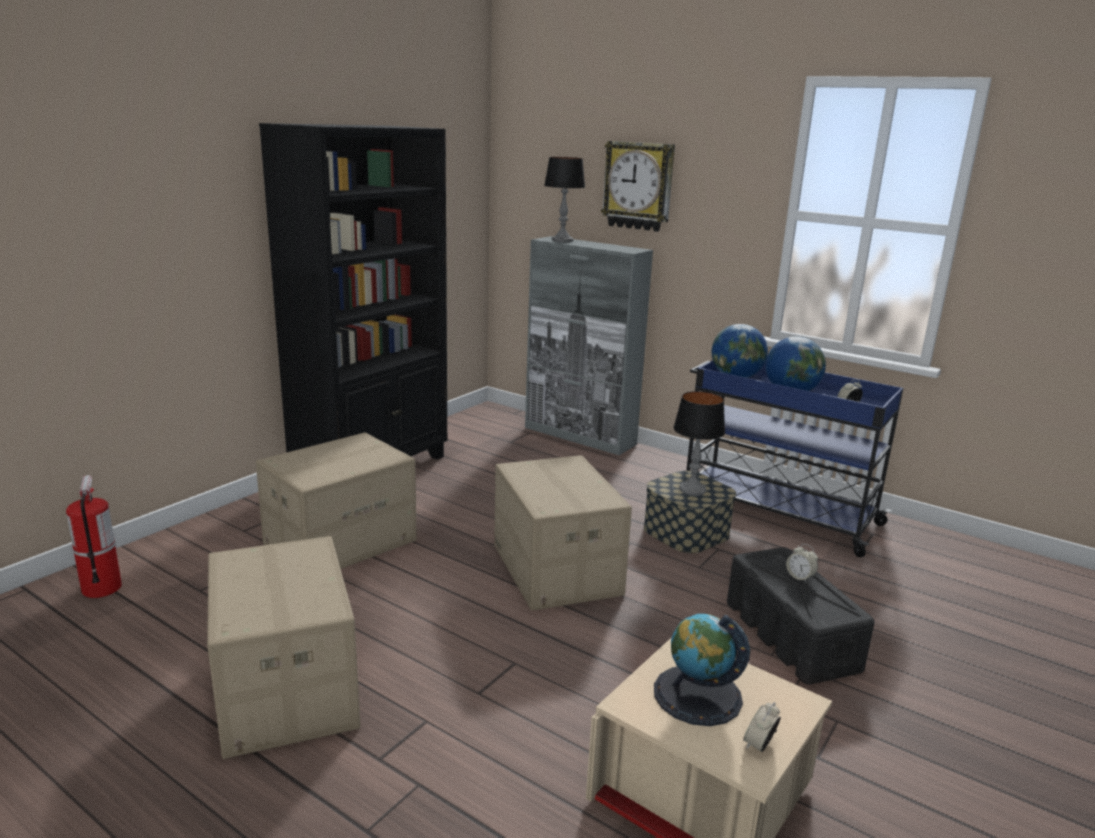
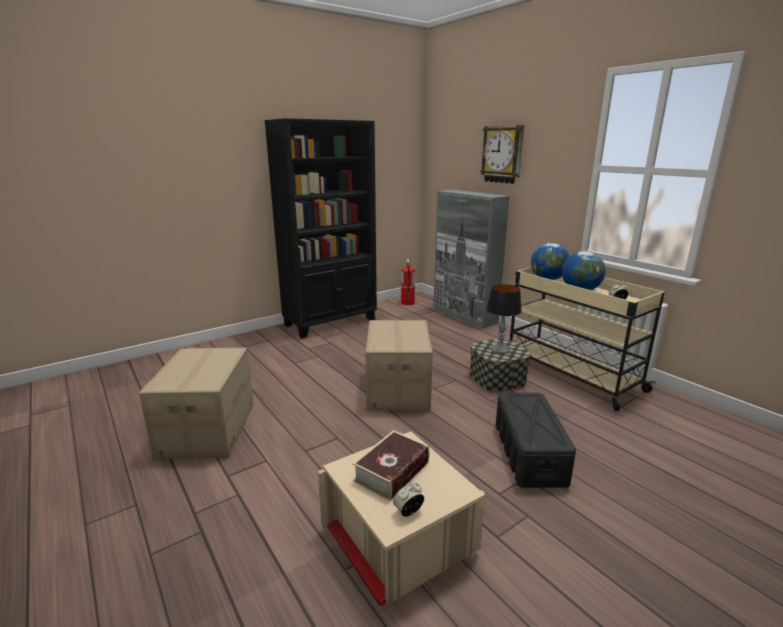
camera: 20 degrees right, 0 degrees up
fire extinguisher [66,475,122,598] -> fire extinguisher moved to [401,259,415,305]
cardboard box [256,432,417,569] -> none
table lamp [544,157,585,242] -> none
globe [654,614,750,726] -> book [353,430,430,501]
blue cart [686,360,903,557] -> beige cart [510,267,665,411]
alarm clock [786,544,818,582] -> none

